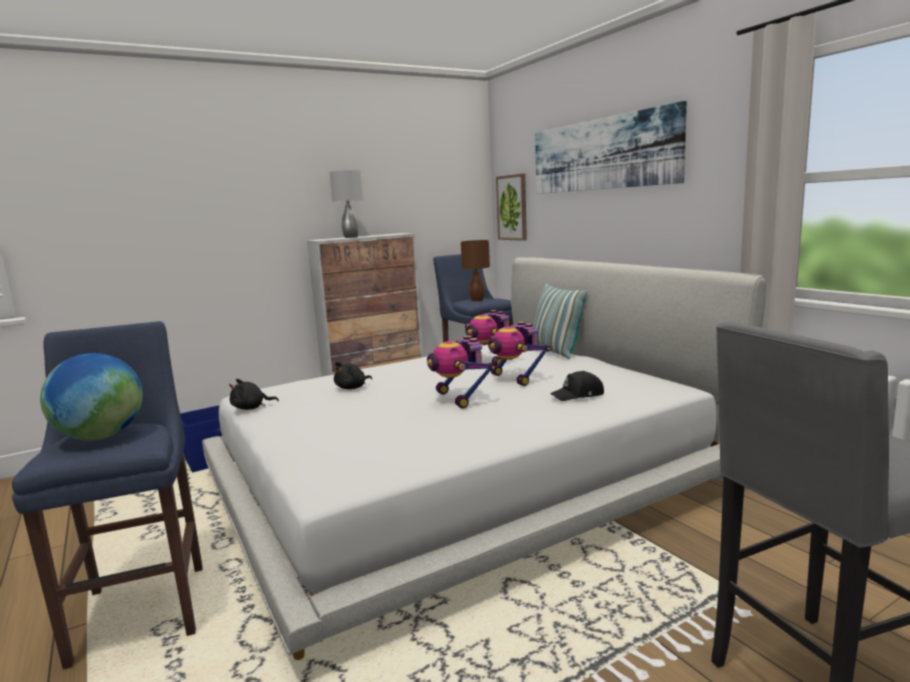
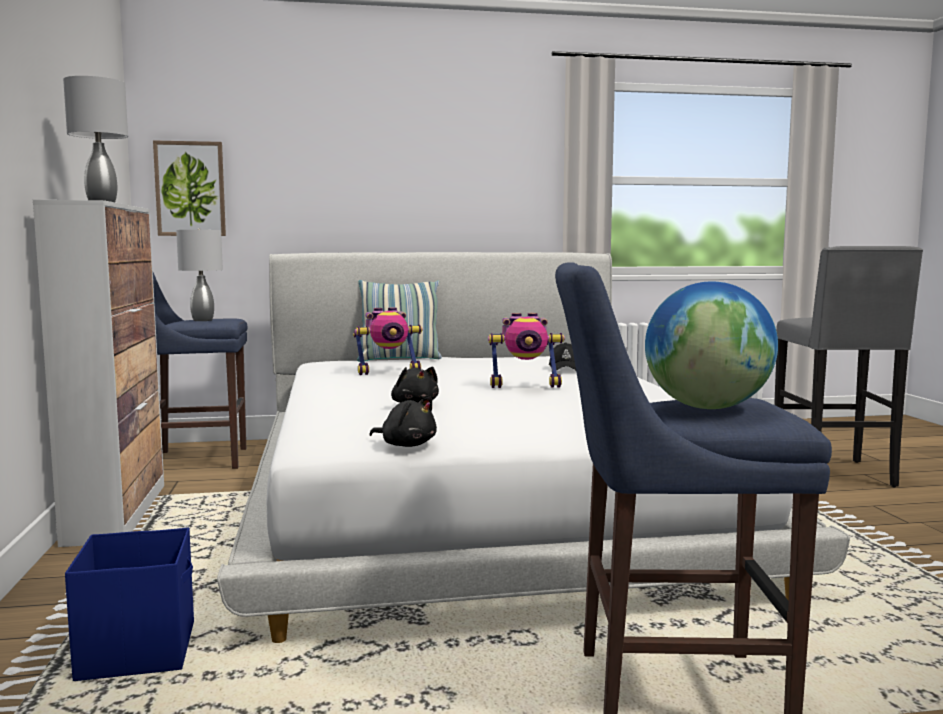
camera: 70 degrees left, 5 degrees down
black plush toy [229,379,279,410] -> black plush toy turned 60 degrees counterclockwise [370,397,437,447]
brown table lamp [461,240,490,301] -> grey table lamp [176,228,223,321]
toy robot [488,322,551,386] -> none
picture [535,101,687,194] -> none

